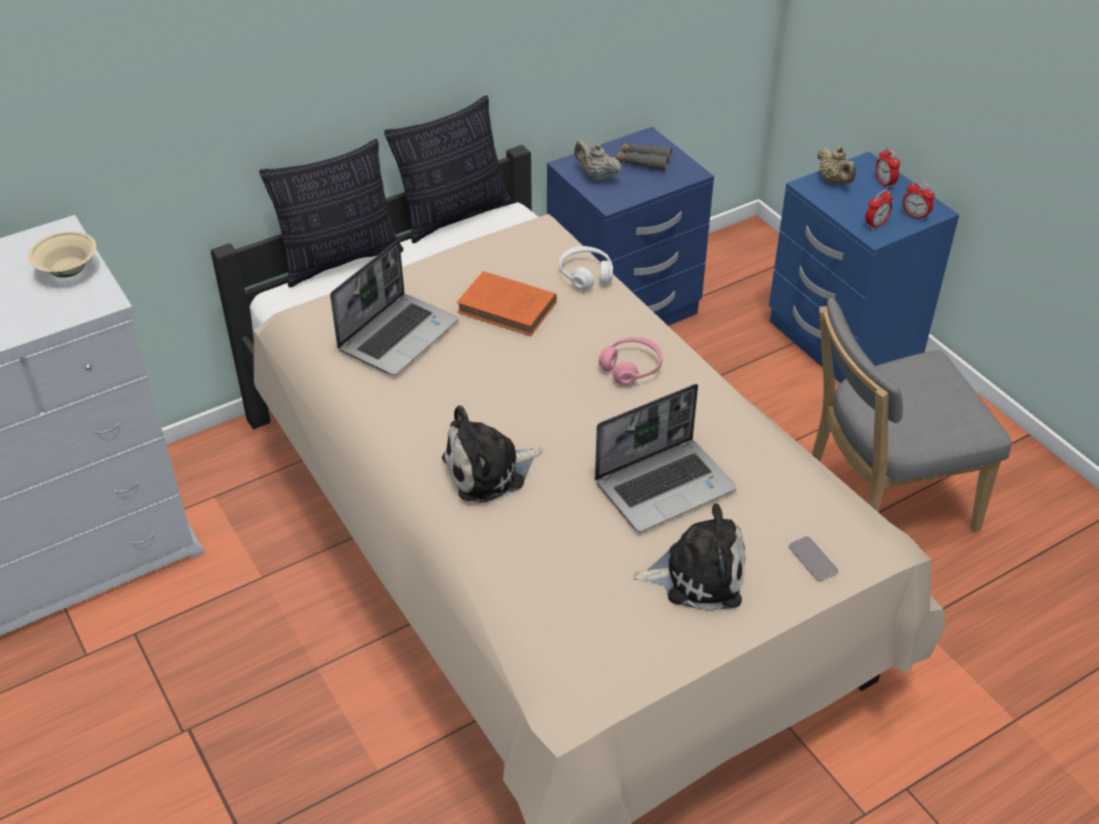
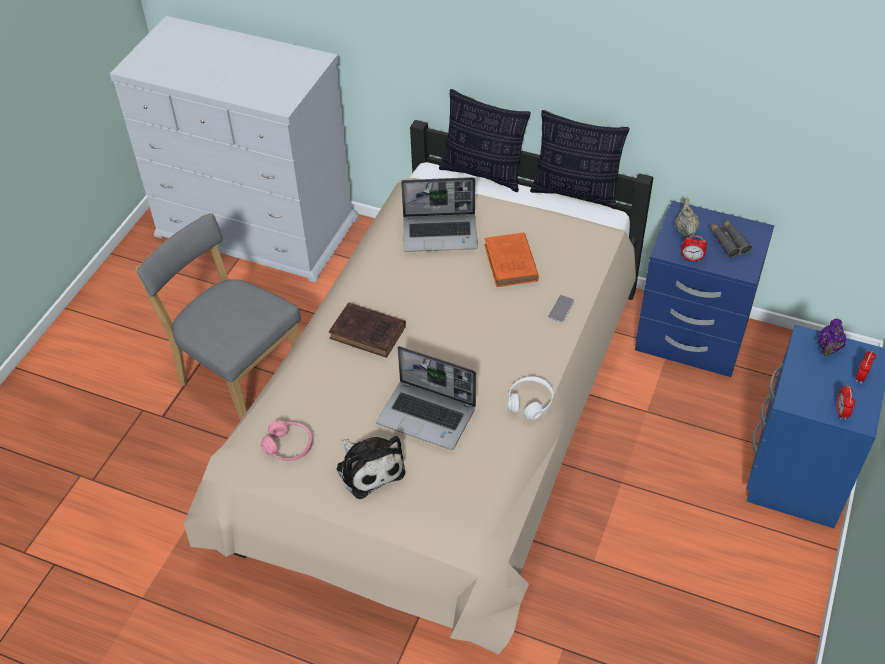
camera: 55 degrees right, 5 degrees up
beige bowl [28,231,96,278] -> none
plush toy [442,405,543,503] -> brown book [329,302,406,358]
white headphones [559,246,613,291] -> white headphones moved to [508,376,553,420]
pink headphones [599,337,663,385] -> pink headphones moved to [261,420,313,461]
phone [789,536,838,581] -> phone moved to [548,295,574,322]
grey chair [812,298,1011,532] -> grey chair moved to [135,213,301,421]
beige teapot [817,146,856,184] -> purple teapot [818,318,846,356]
alarm clock [865,189,893,230] -> alarm clock moved to [681,235,707,262]

